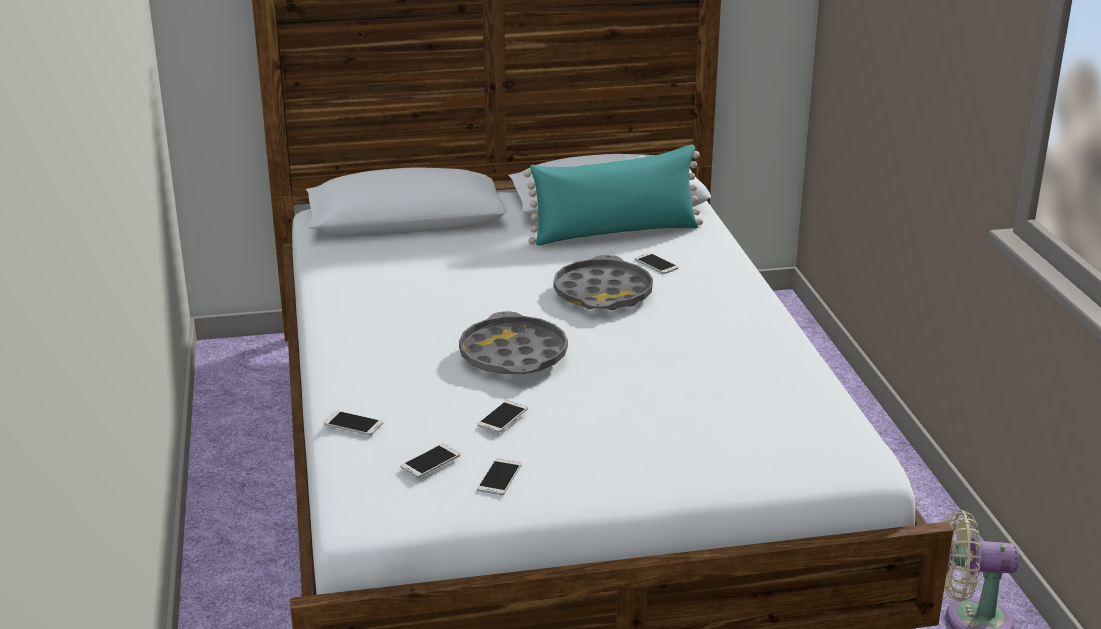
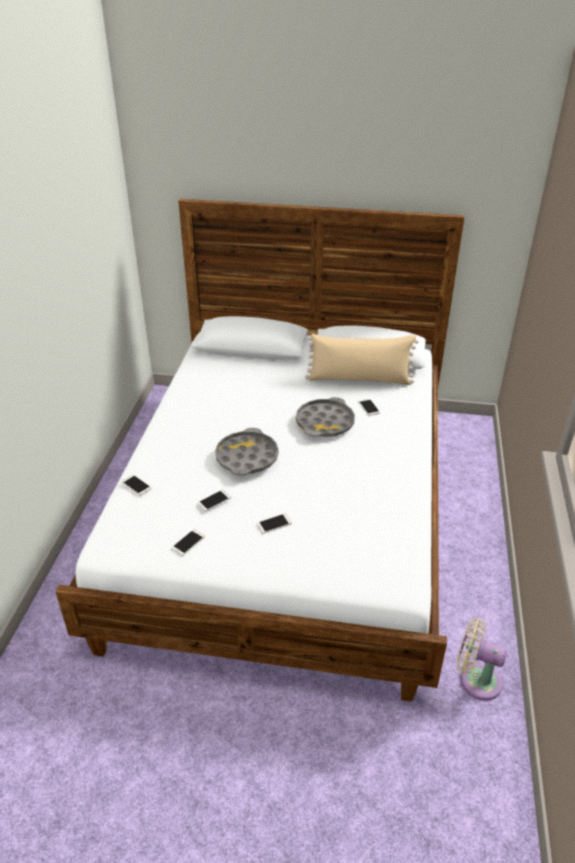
camera: 20 degrees right, 10 degrees up
phone [401,444,460,478] -> phone moved to [257,514,292,534]
turquoise pillow [524,145,703,245] -> beige pillow [305,334,419,385]

